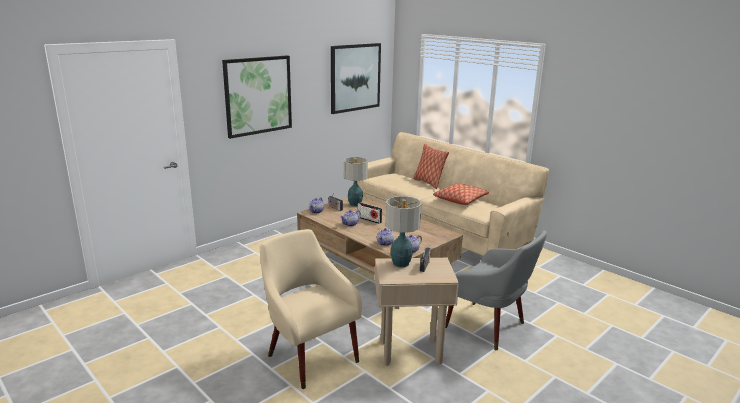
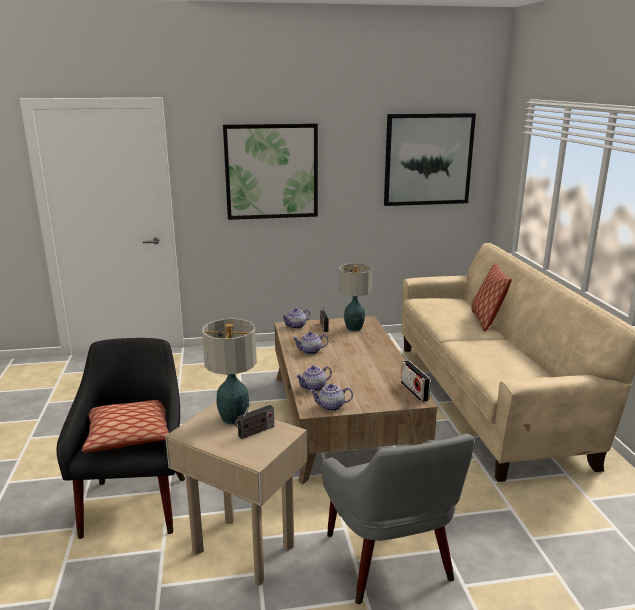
camera: 35 degrees right, 0 degrees up
beige armchair [260,229,362,389] -> black armchair [57,338,185,539]
radio [357,202,382,224] -> radio moved to [401,360,431,402]
pillow [433,184,489,205] -> pillow moved to [82,400,169,452]

